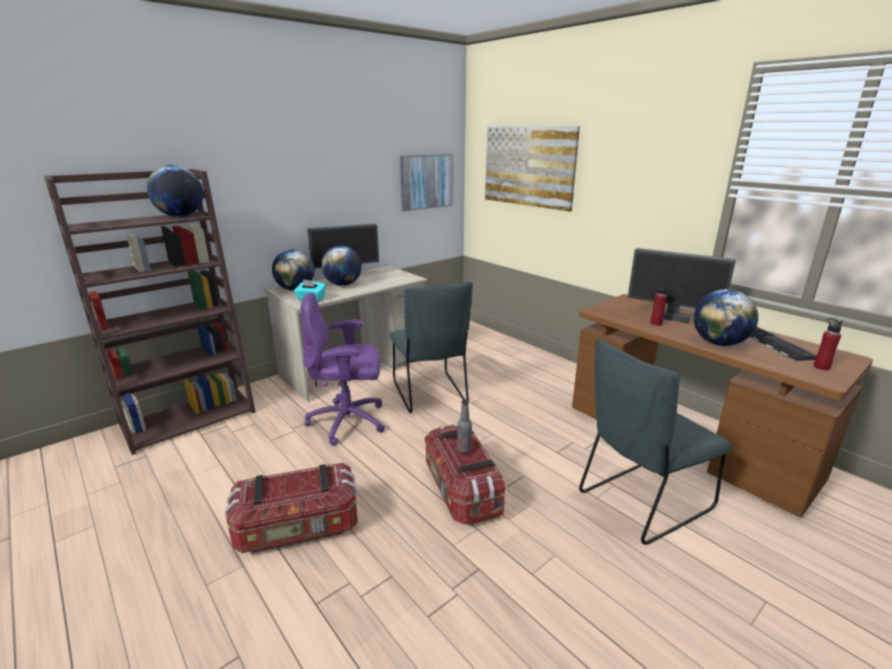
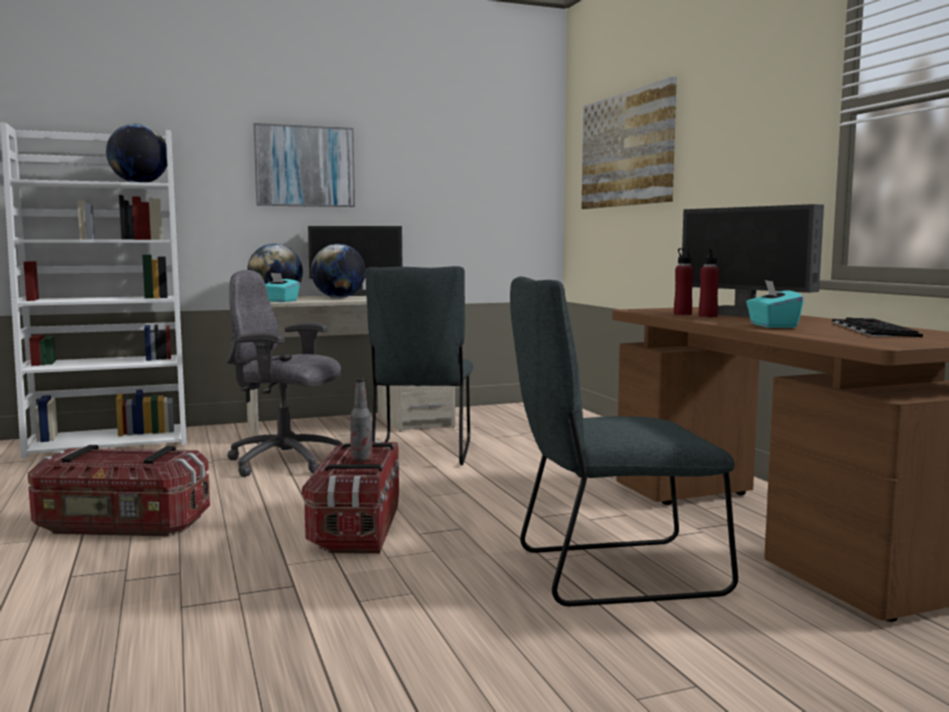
camera: 20 degrees right, 15 degrees down
brown bookcase [44,169,256,455] -> white bookcase [0,123,187,458]
purple office chair [301,292,385,446] -> grey office chair [227,270,342,477]
picture [400,154,453,211] -> picture moved to [254,123,355,207]
globe [694,289,758,346] -> turquoise tissue box [746,280,804,328]
red bottle [813,318,843,370] -> red bottle moved to [674,248,694,315]

